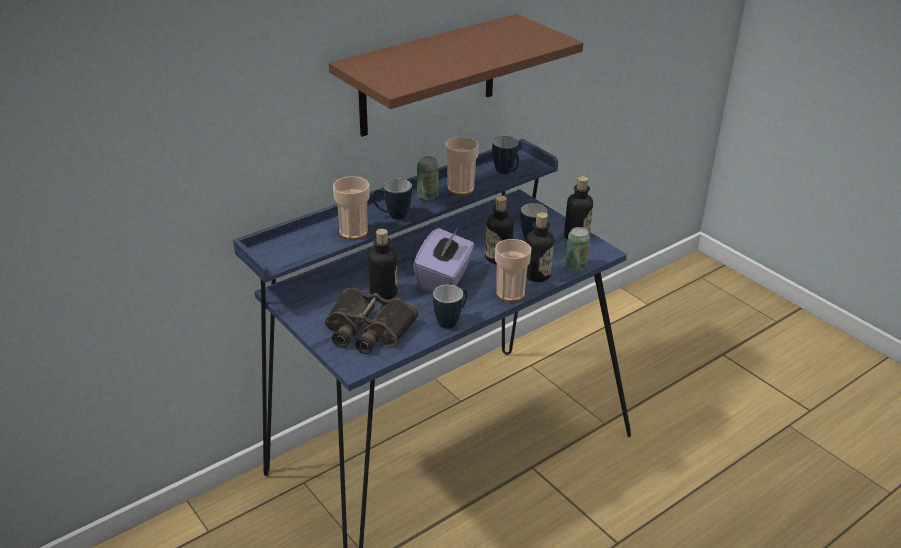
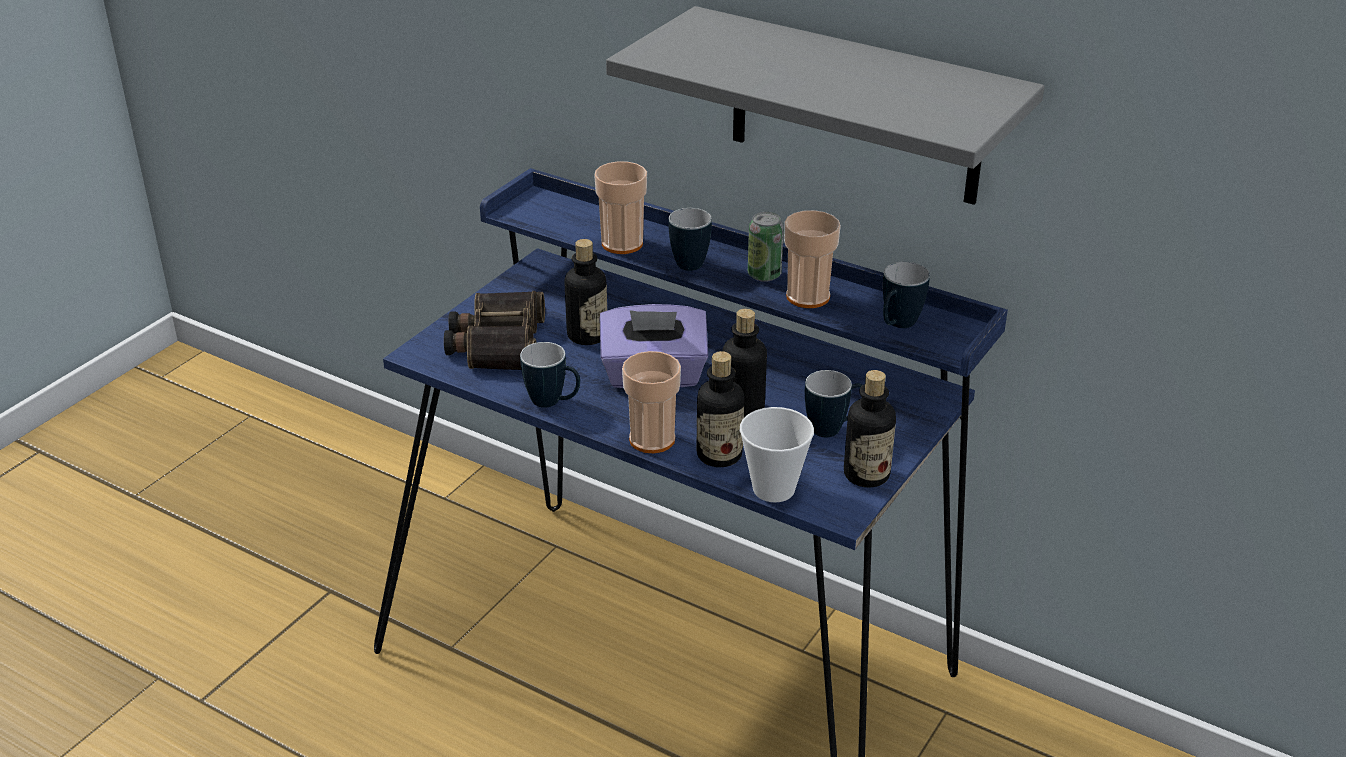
camera: 70 degrees right, 0 degrees up
brown shelf [329,14,583,137] -> grey shelf [606,6,1044,205]
can [565,227,590,271] -> cup [740,407,814,502]

